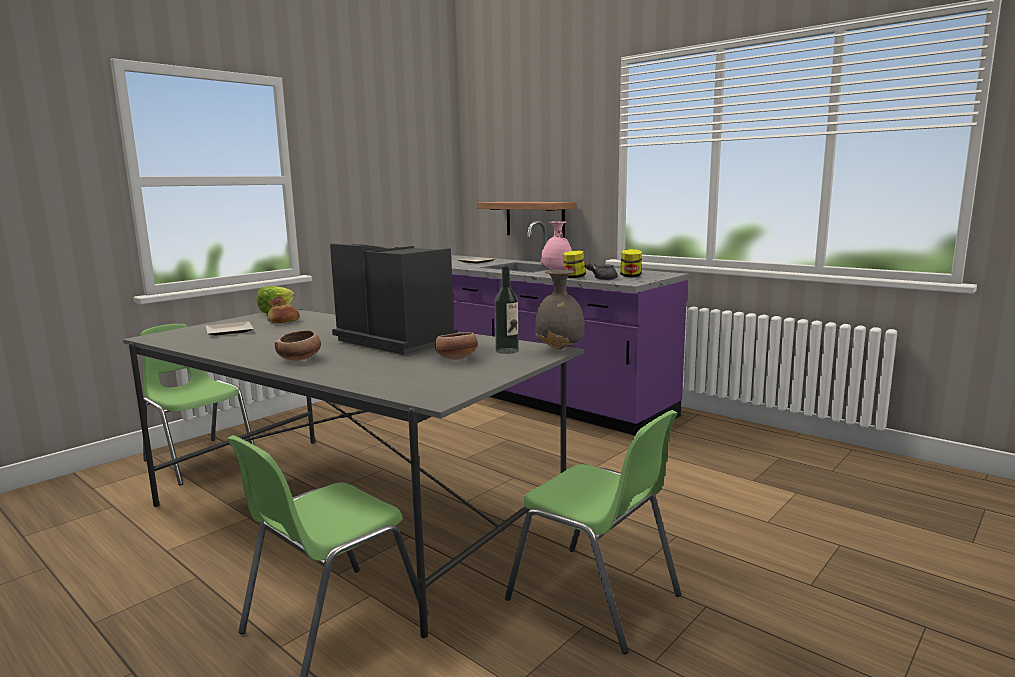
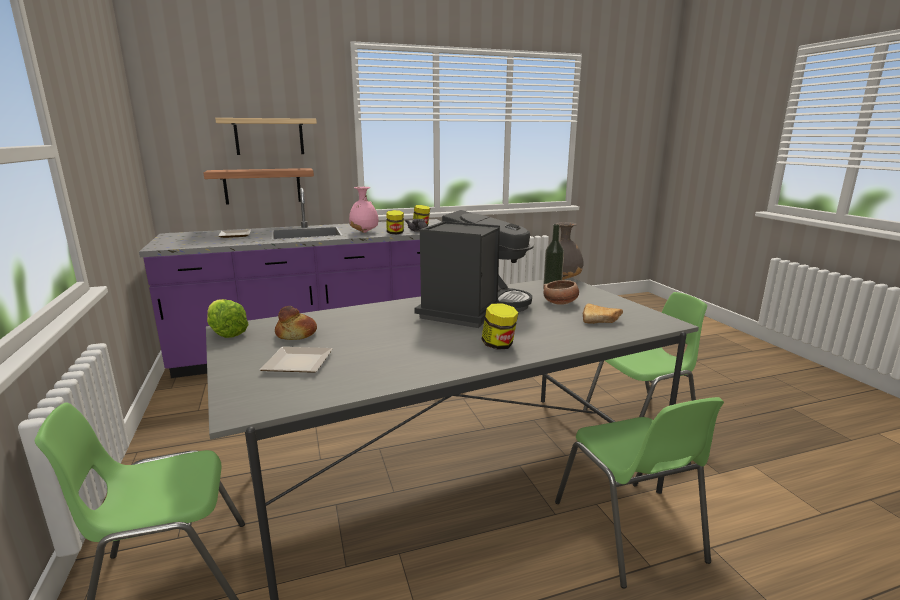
camera: 60 degrees left, 5 degrees up
bowl [275,330,321,361] -> jar [481,303,518,350]
coffee machine [330,243,458,355] -> coffee machine turned 135 degrees clockwise [415,210,534,328]
none -> shelf [215,118,317,155]
none -> bread [583,303,623,324]

